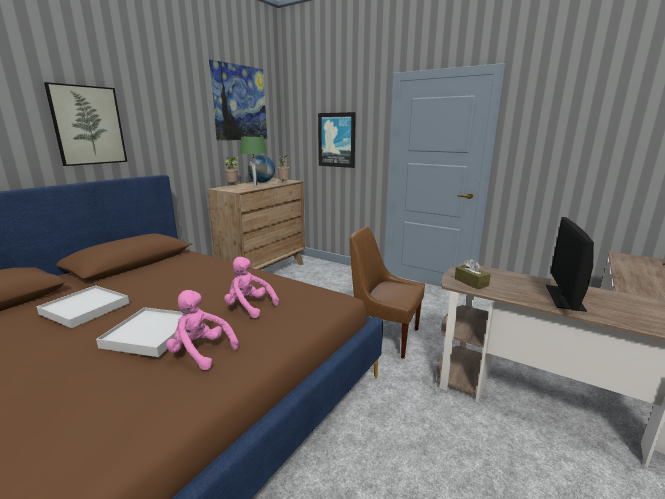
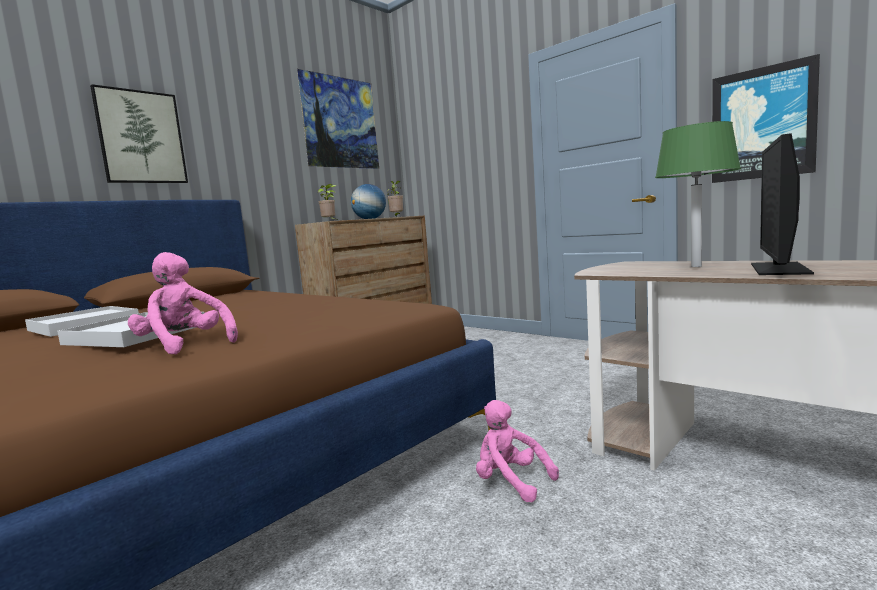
camera: 10 degrees right, 10 degrees down
pink plush toy [224,257,279,318] -> pink plush toy moved to [476,400,559,502]
green table lamp [240,137,267,187] -> green table lamp moved to [655,121,741,267]
picture [318,112,356,168] -> picture moved to [712,54,820,183]
brown chair [350,227,425,359] -> none
brown tissue box [455,258,491,289] -> none

